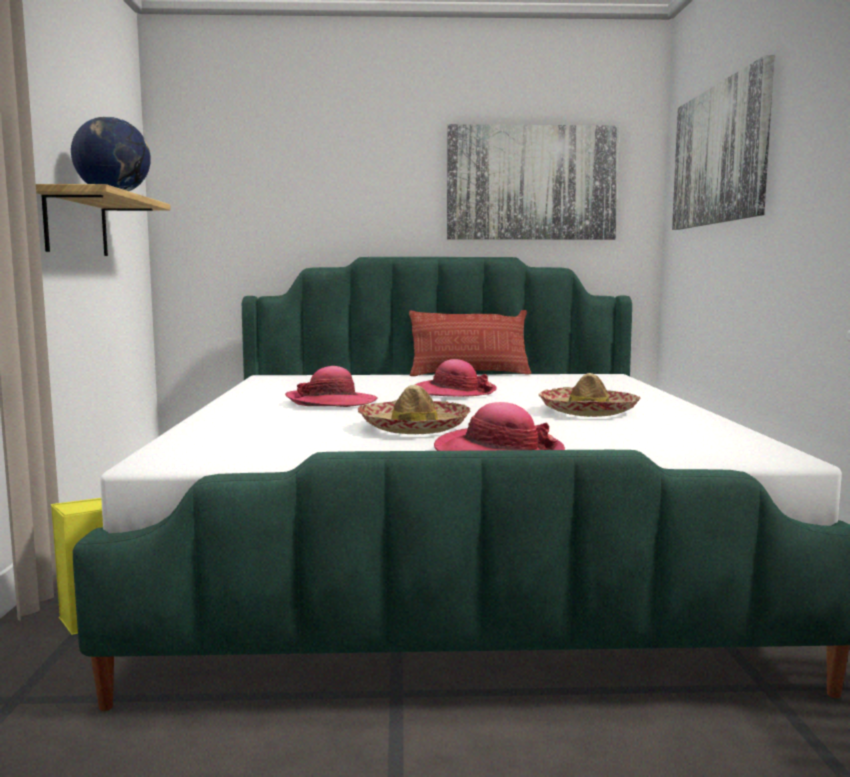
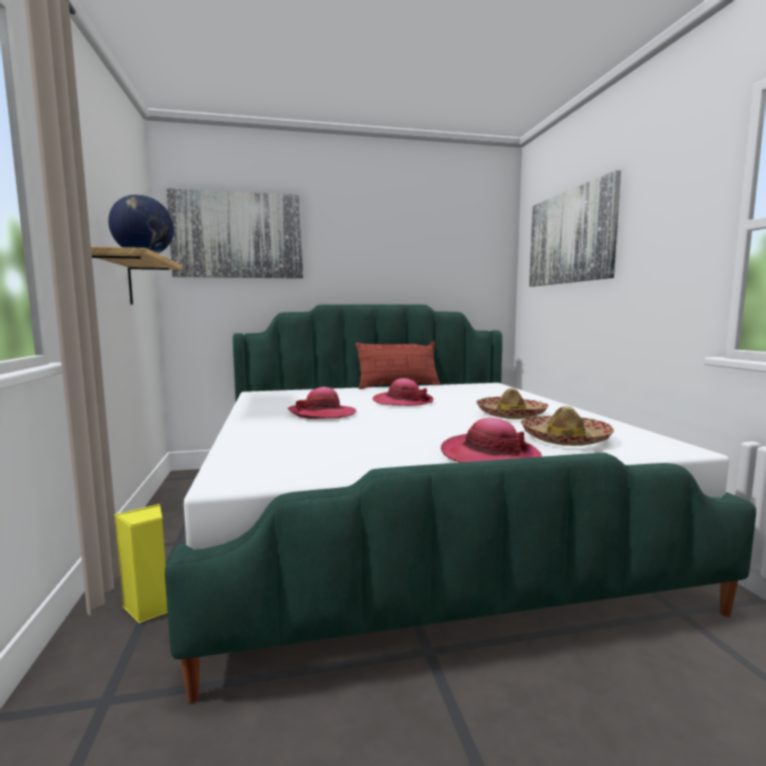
camera: 10 degrees left, 0 degrees up
hat [358,385,471,434] -> hat moved to [521,406,614,446]
picture [447,124,620,240] -> picture moved to [166,188,303,279]

